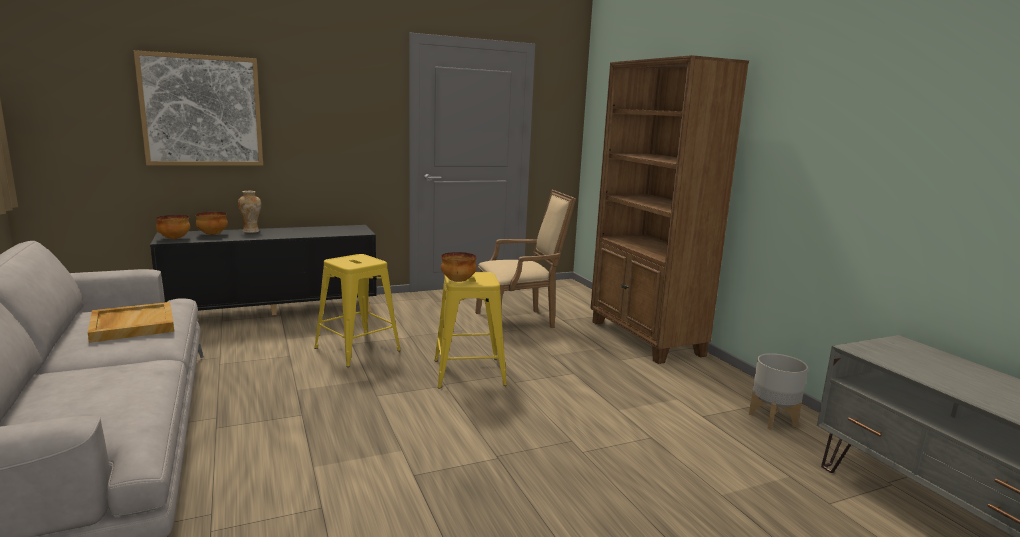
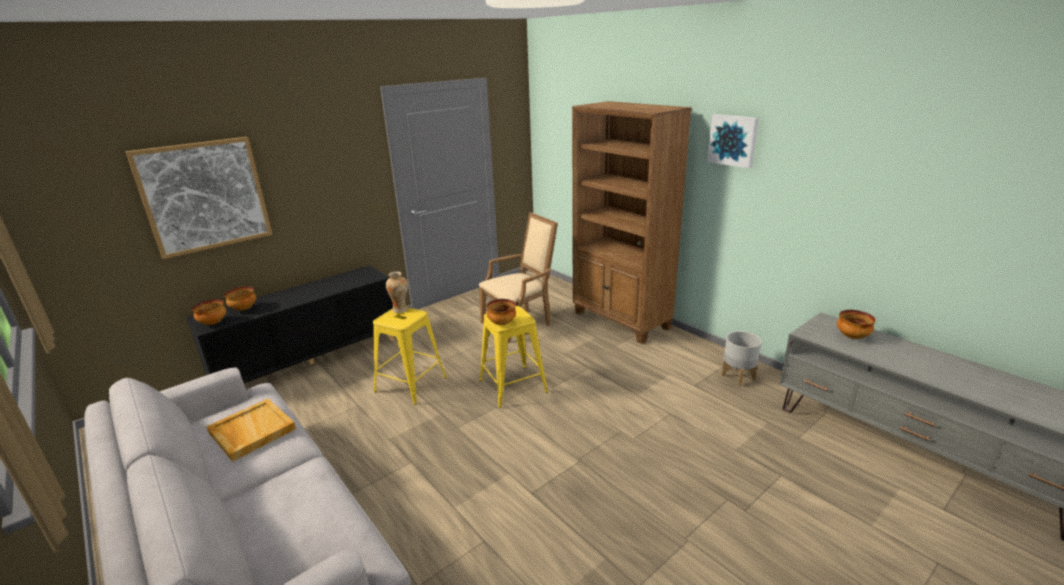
camera: 15 degrees left, 10 degrees up
vase [238,191,261,233] -> vase moved to [386,271,408,313]
none -> picture [707,114,759,168]
none -> bowl [837,310,876,339]

